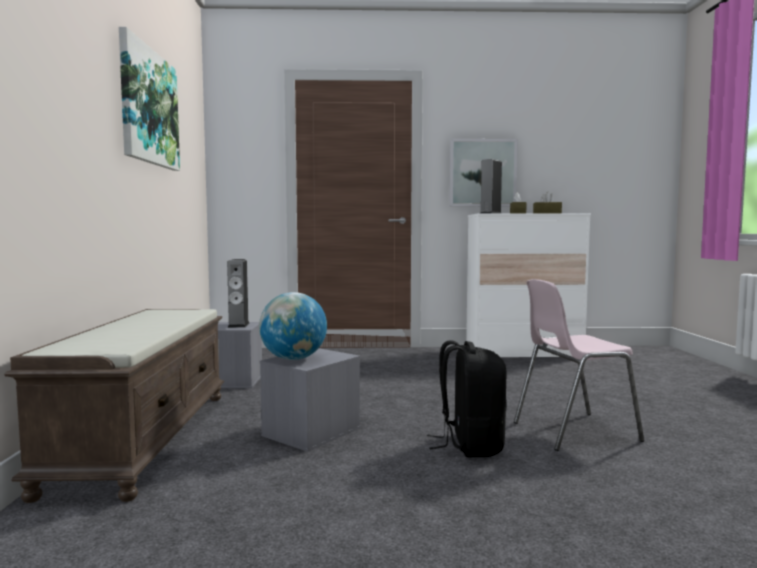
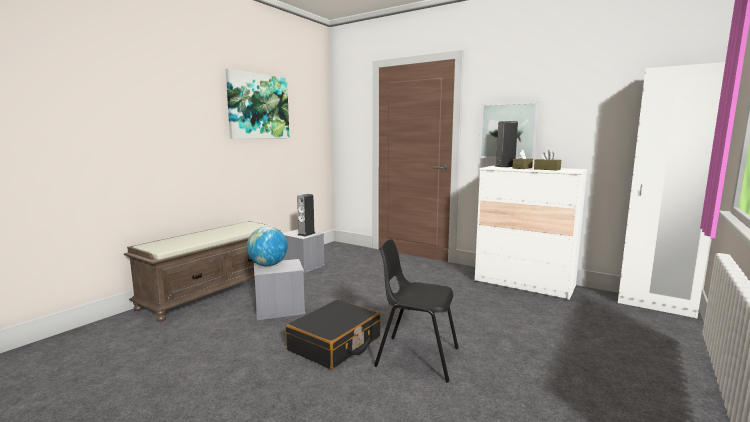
camera: 35 degrees right, 5 degrees up
black backpack [427,340,507,457] -> black suitcase [285,300,381,370]
pink chair [514,279,644,451] -> black chair [374,239,459,383]
none -> white wardrobe [618,62,725,318]

